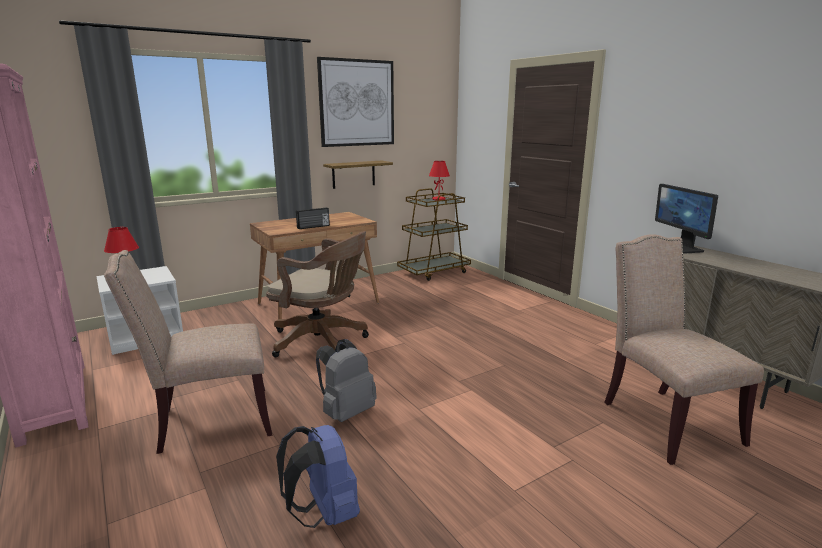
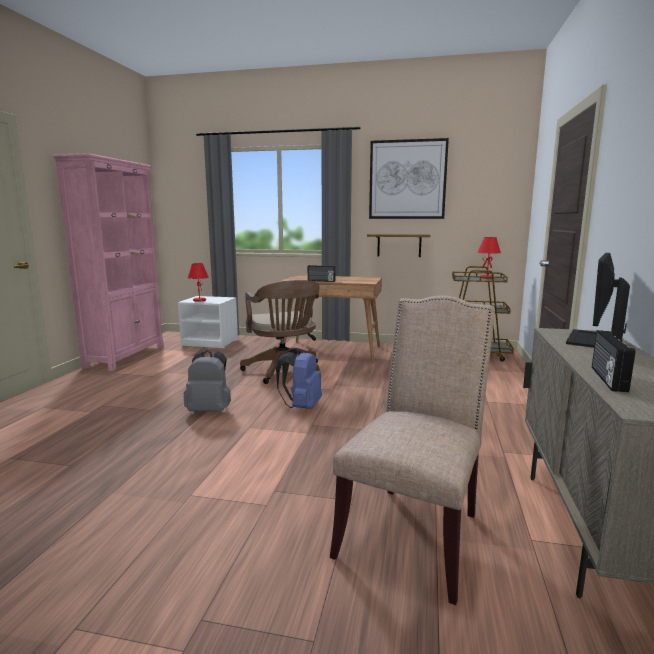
camera: 45 degrees right, 5 degrees down
beige chair [104,250,272,454] -> none
blue backpack [276,425,360,528] -> blue backpack moved to [276,348,322,409]
none -> radio [592,330,636,392]

